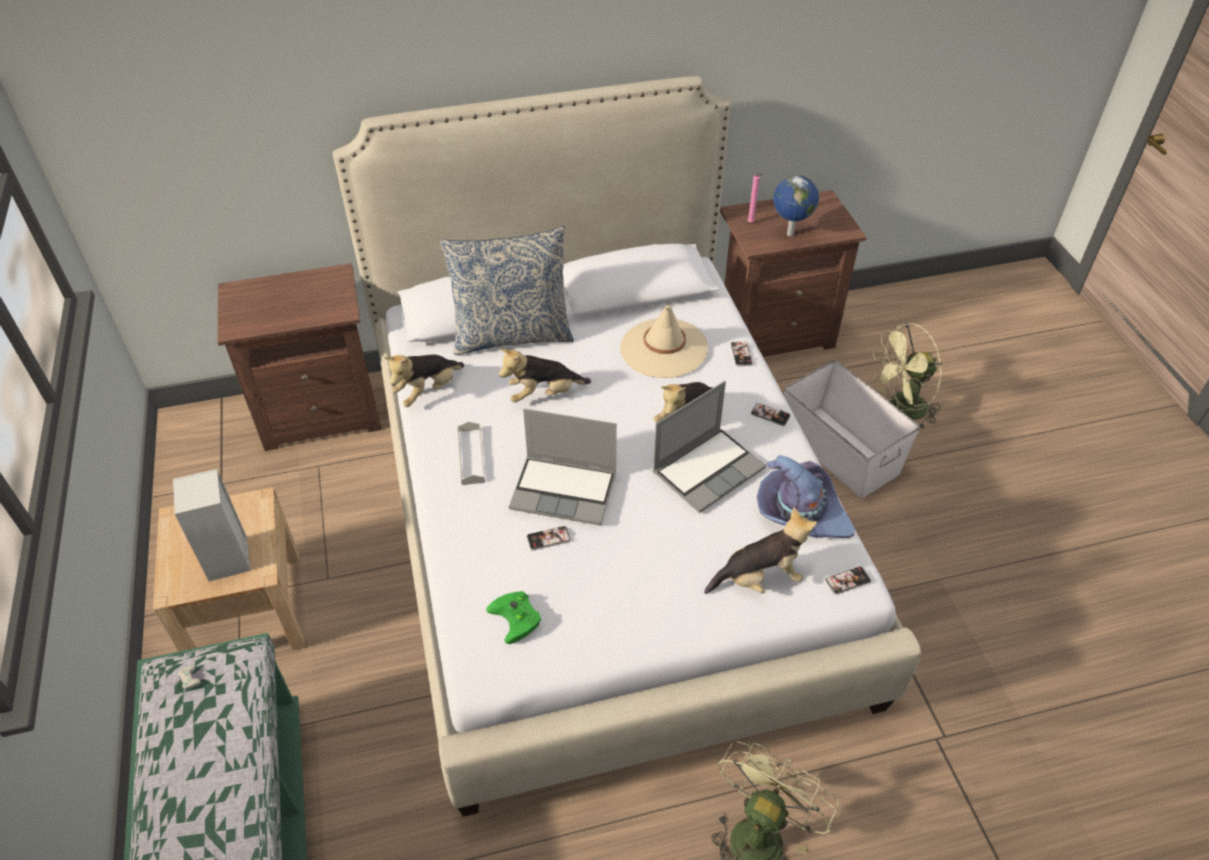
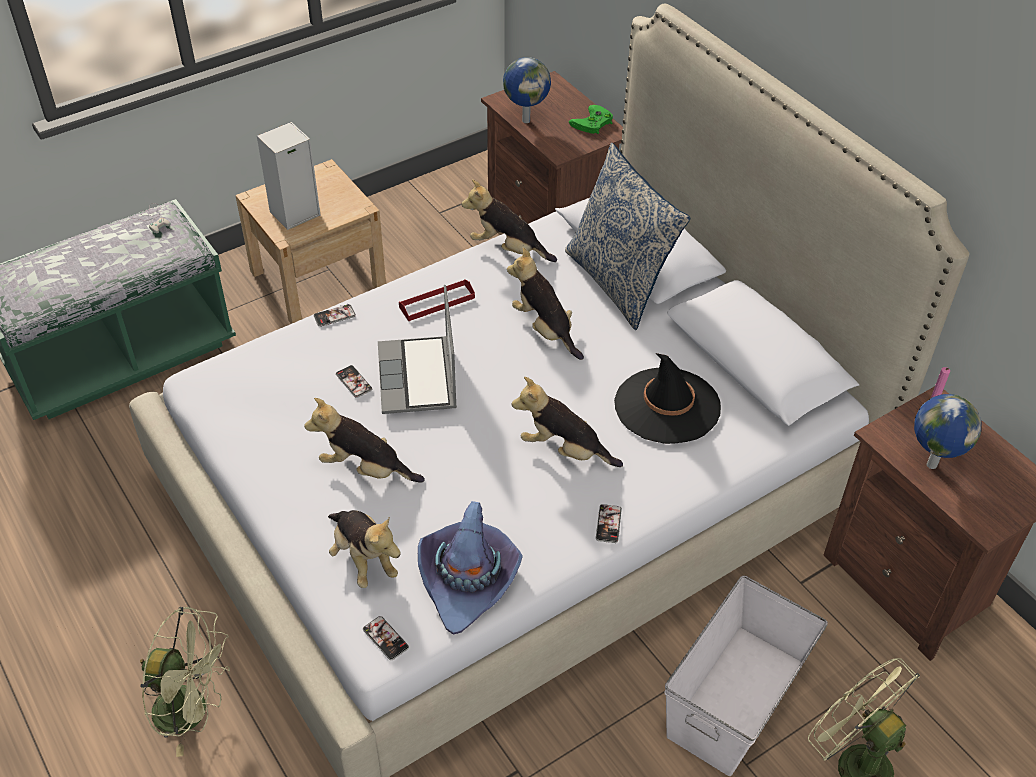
camera: 70 degrees right, 0 degrees up
grey tray [457,422,485,485] -> red tray [399,279,475,321]
green game controller [486,591,541,644] -> green game controller moved to [569,105,613,134]
beige hat [620,305,708,378] -> black hat [614,353,721,444]
laptop [652,381,766,513] -> none
phone [731,341,753,366] -> phone moved to [313,304,356,327]
none -> plush toy [304,398,425,482]
none -> globe [503,57,551,123]

